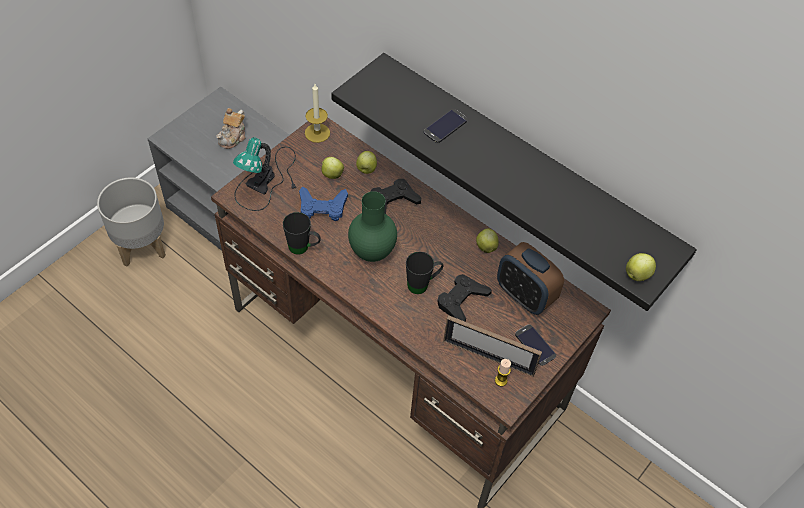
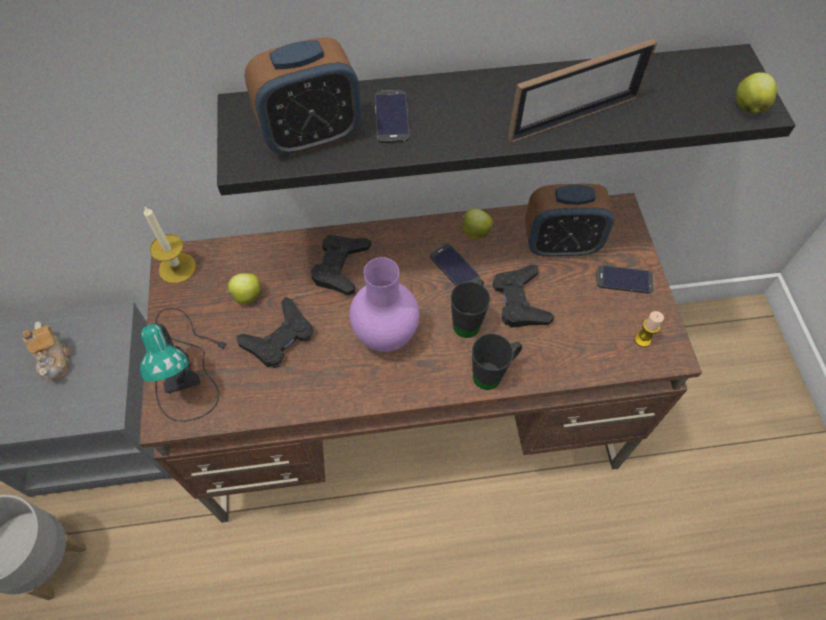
camera: 45 degrees left, 5 degrees up
black mug [283,212,321,255] -> black mug moved to [472,334,522,390]
blue game controller [299,186,348,221] -> black game controller [236,297,313,368]
green vase [348,191,397,262] -> purple vase [349,257,419,352]
apple [356,151,377,174] -> none
picture frame [443,315,542,377] -> picture frame moved to [508,38,657,143]
none -> alarm clock [245,37,362,156]
none -> phone [430,243,480,286]

